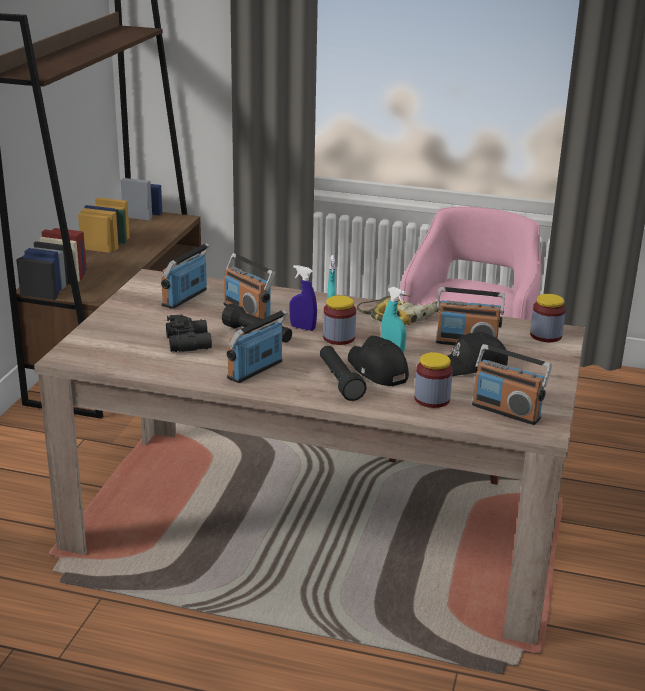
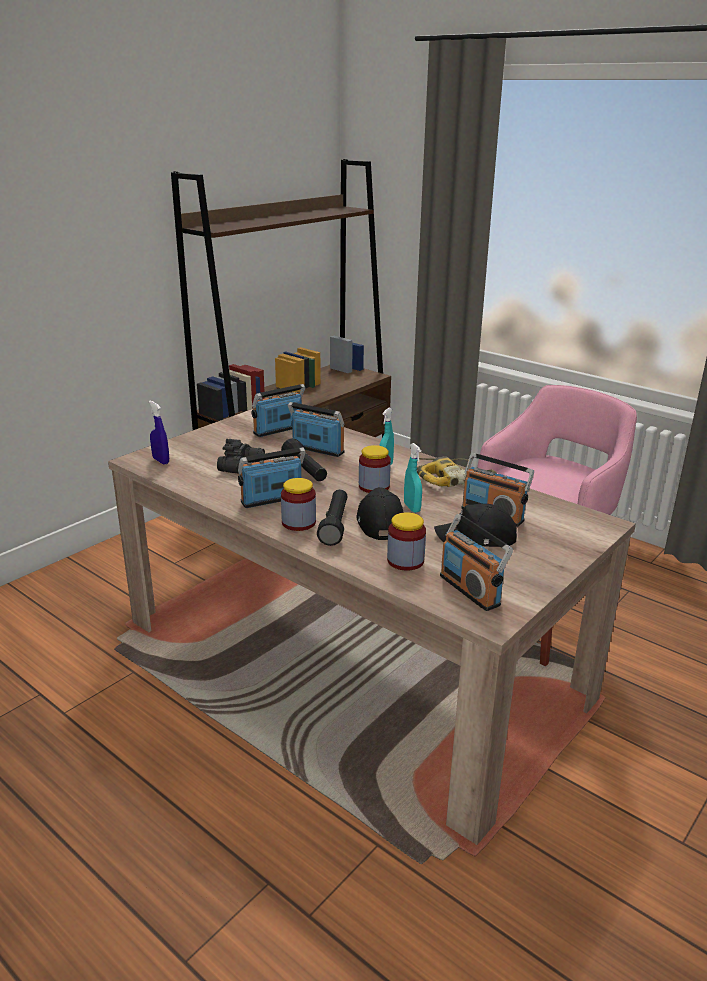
camera: 25 degrees right, 0 degrees up
radio [224,253,275,319] -> radio turned 135 degrees clockwise [288,402,345,457]
blue spray bottle [289,265,317,331] -> blue spray bottle moved to [149,401,169,465]
jar [530,294,566,342] -> jar moved to [281,478,316,531]

